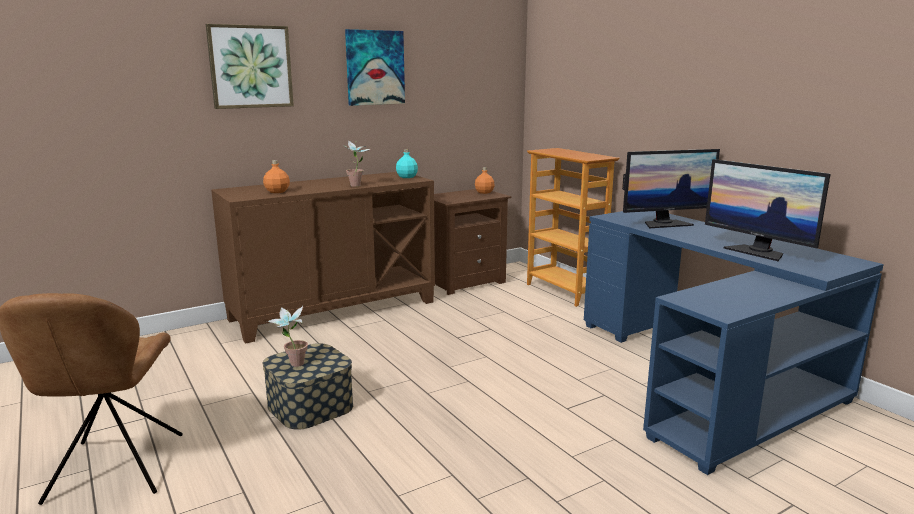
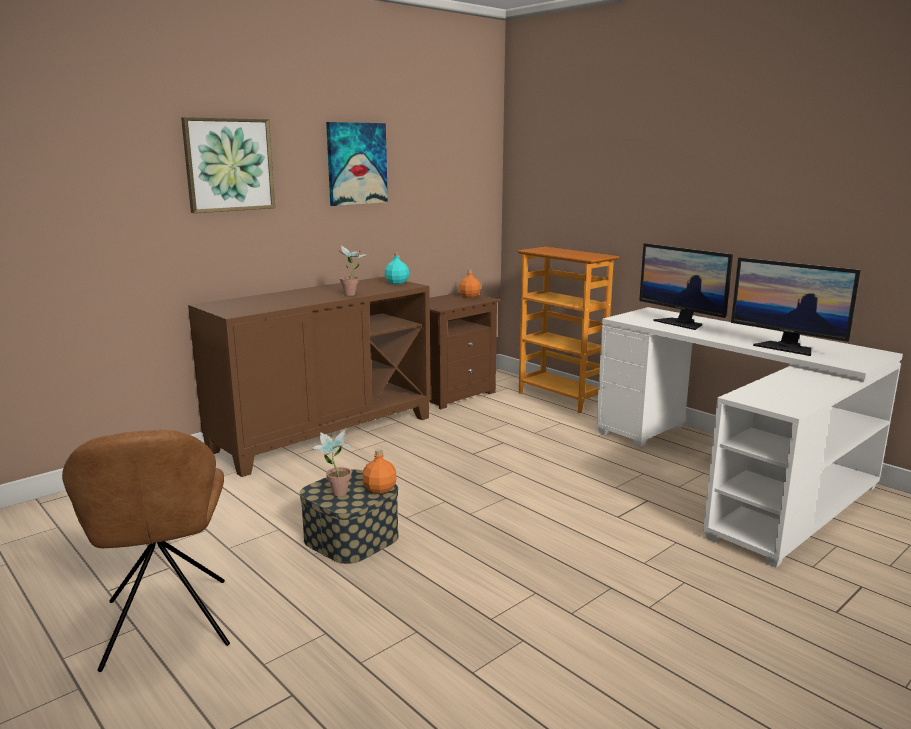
camera: 10 degrees left, 0 degrees up
orange bottle [263,160,290,193] -> orange bottle moved to [363,449,396,494]
blue desk [584,211,884,475] -> white desk [596,307,903,568]
monitor [622,149,720,228] -> monitor turned 75 degrees clockwise [639,243,733,330]

